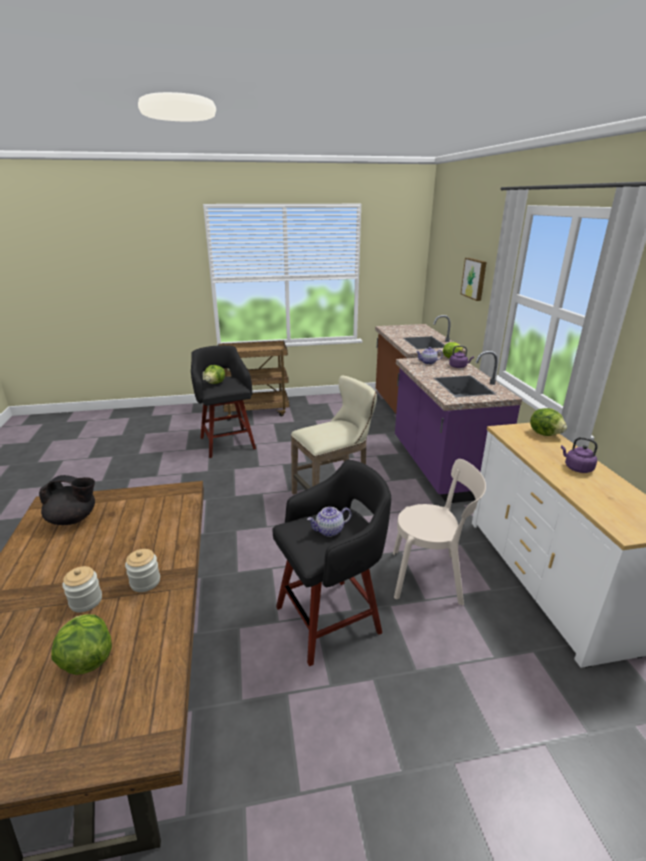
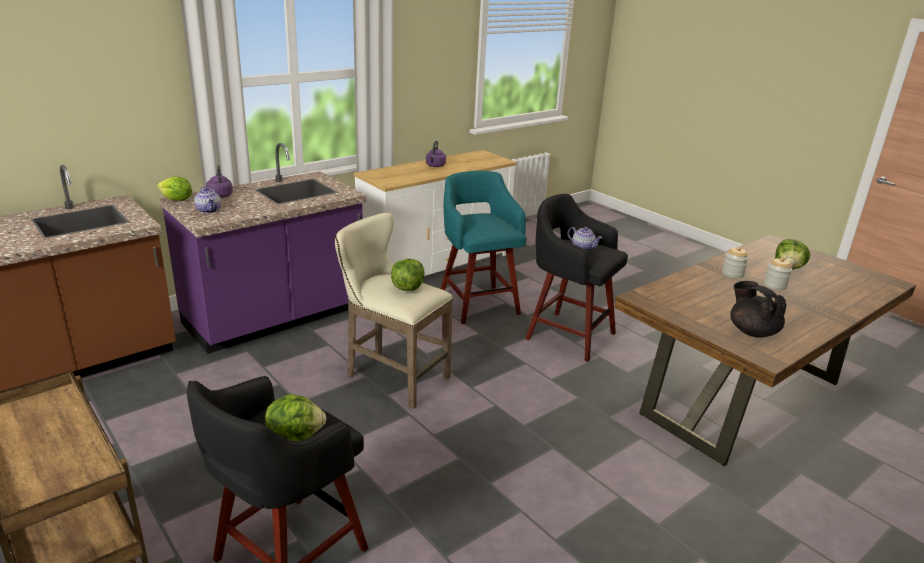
camera: 120 degrees left, 0 degrees up
beige chair [393,459,486,605] -> turquoise stool [441,171,527,324]
picture [461,258,487,301] -> none
lettuce [530,408,567,436] -> lettuce moved to [391,259,425,291]

